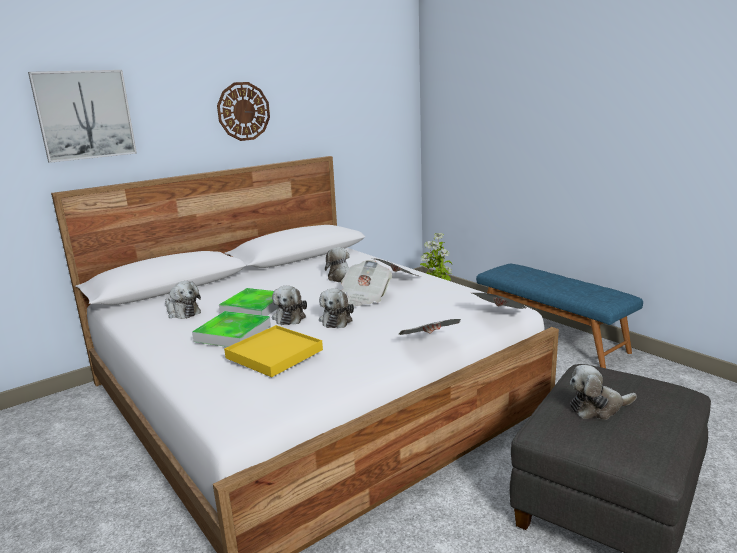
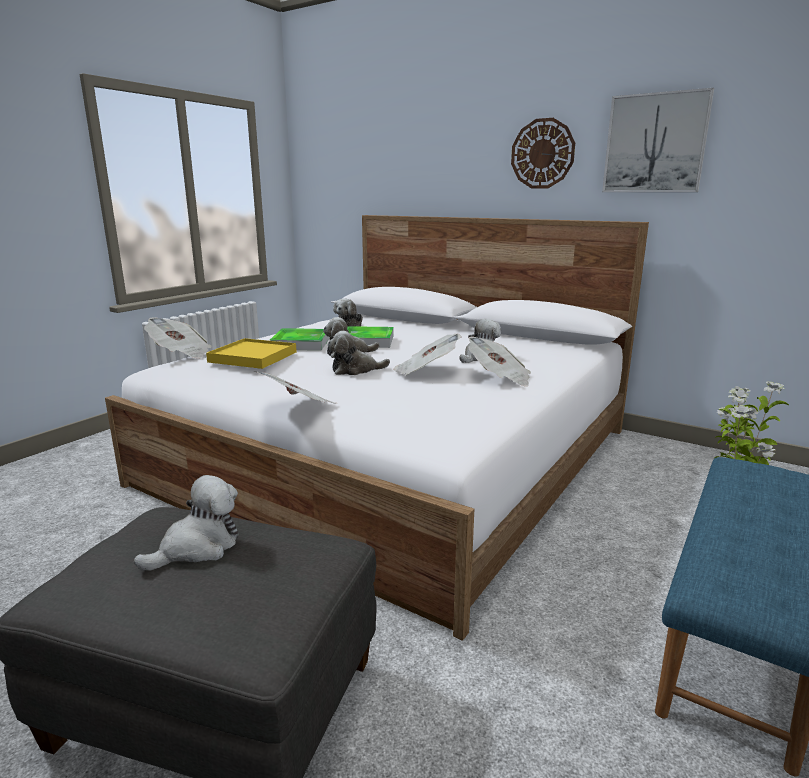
camera: 70 degrees right, 0 degrees up
picture [28,70,137,163] -> picture moved to [602,88,714,192]
newspaper [472,293,527,309] -> newspaper moved to [144,317,211,358]
plush toy [570,365,637,420] -> plush toy turned 75 degrees clockwise [134,475,239,571]

